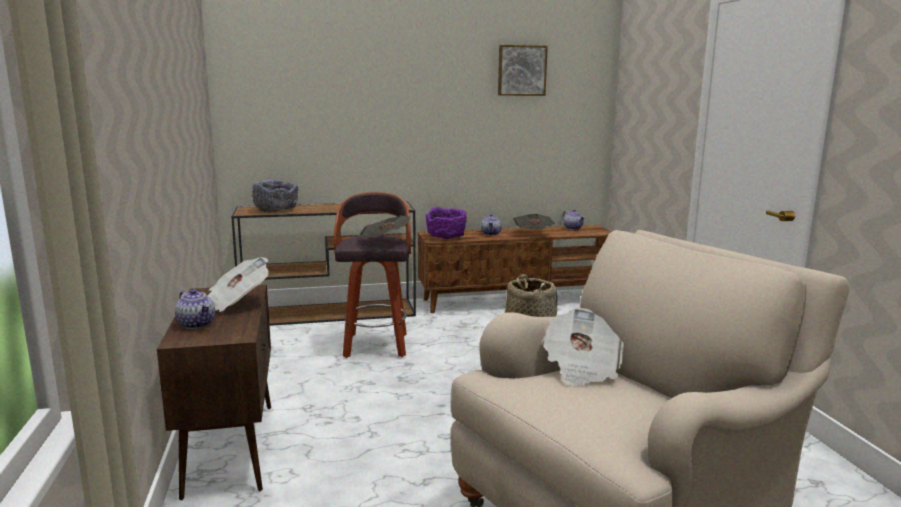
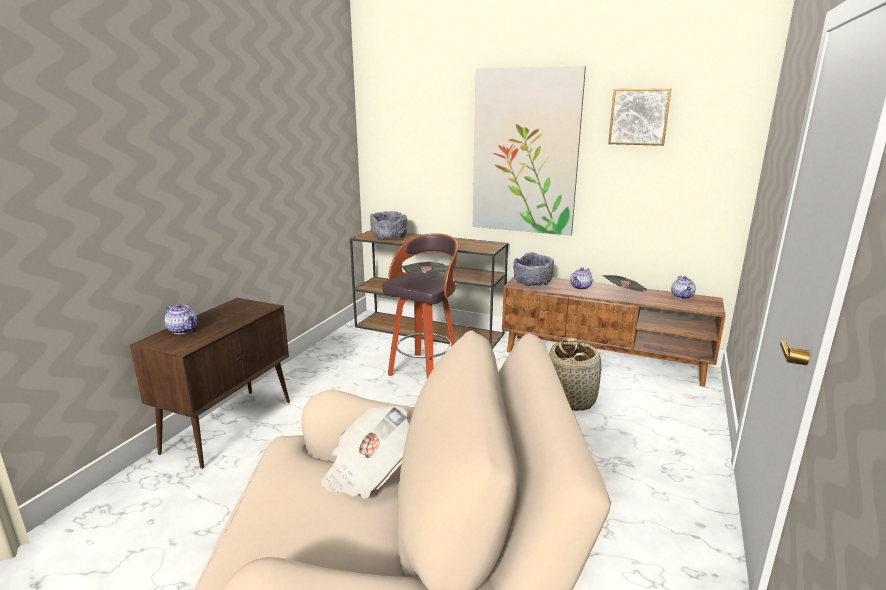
camera: 35 degrees right, 5 degrees up
teapot [175,289,215,329] -> teapot turned 45 degrees counterclockwise [165,304,197,334]
newspaper [207,257,269,312] -> none
purple bowl [426,207,467,239] -> grey bowl [513,252,554,286]
none -> picture [473,66,586,236]

